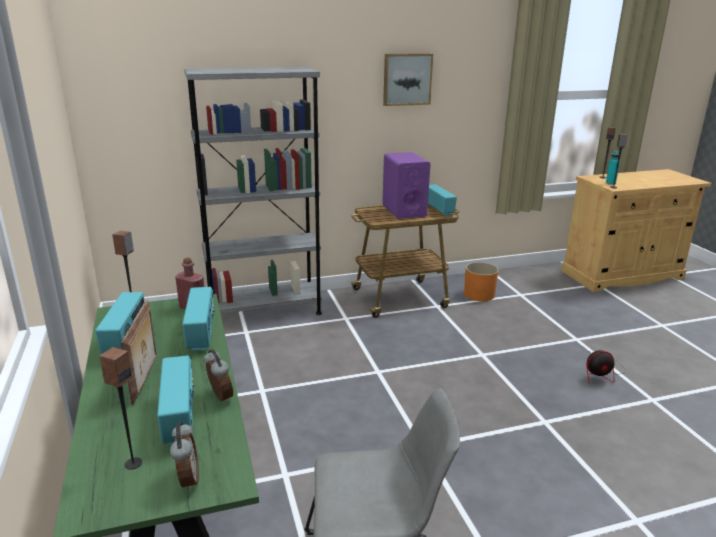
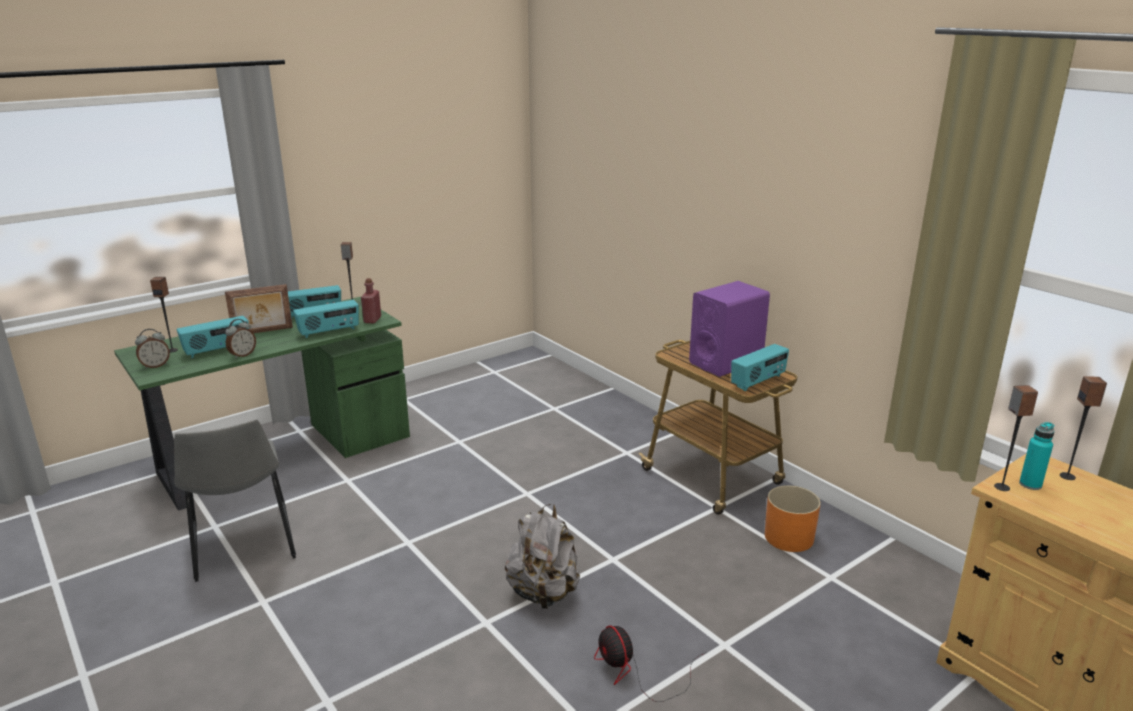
camera: 70 degrees right, 0 degrees up
grey bookcase [184,67,322,315] -> none
picture [383,53,433,106] -> none
none -> grey backpack [505,504,580,609]

